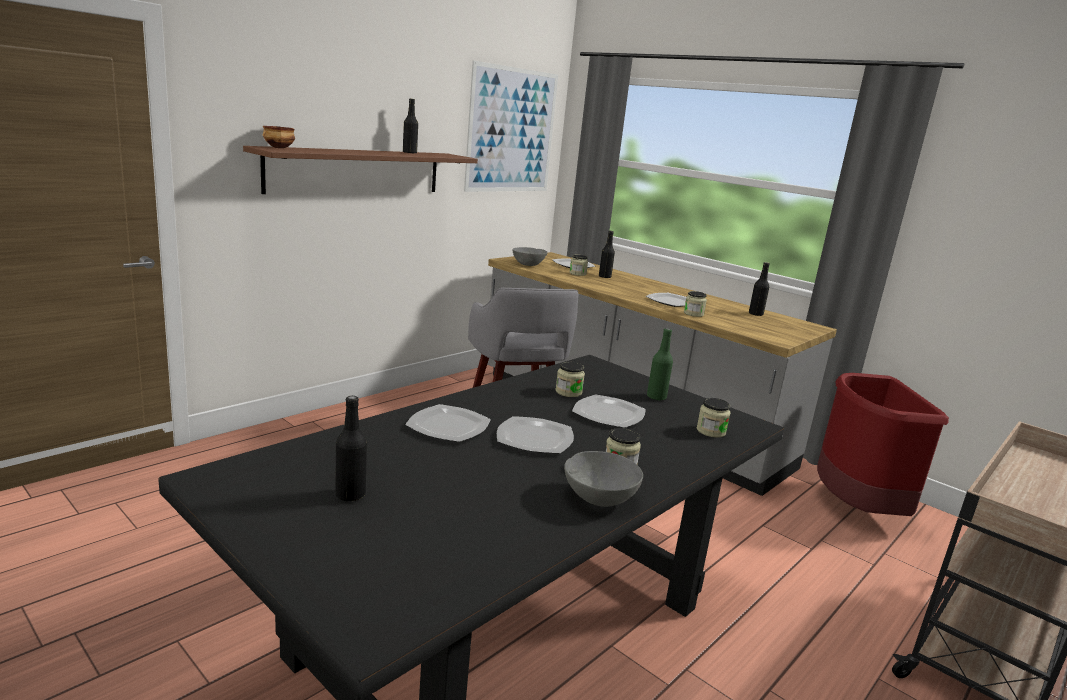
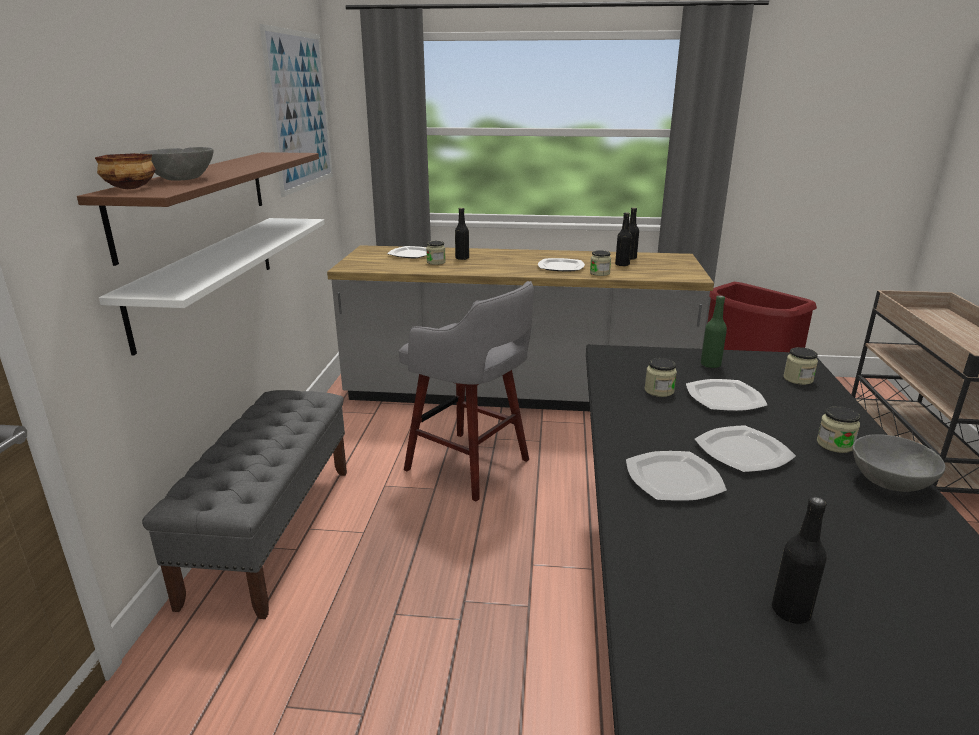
camera: 35 degrees left, 5 degrees up
black bottle [403,99,418,154] -> black bottle moved to [615,212,632,266]
grey bowl [512,247,548,266] -> grey bowl moved to [140,147,214,181]
none -> white shelf [99,218,325,356]
none -> grey bench [142,390,347,619]

